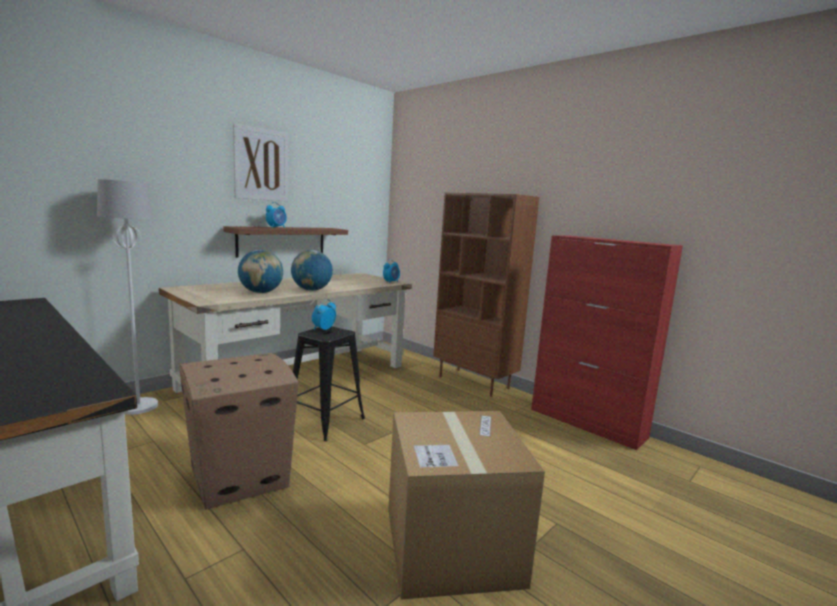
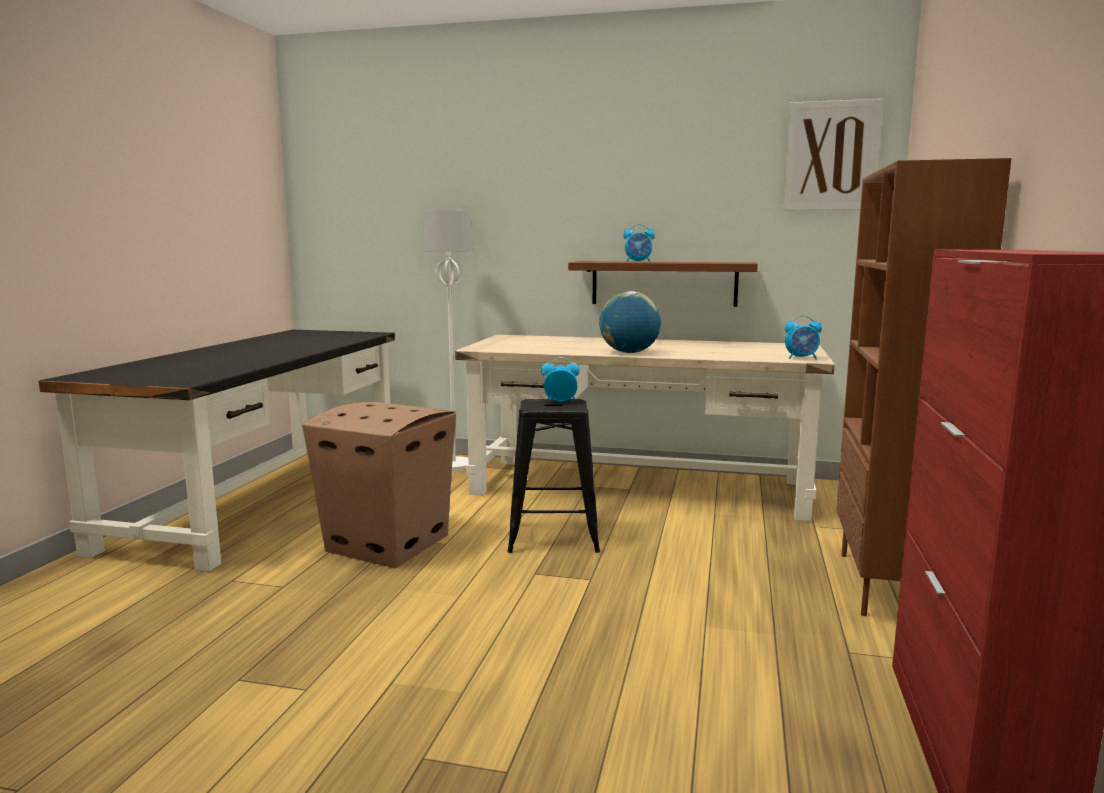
camera: 60 degrees right, 0 degrees up
picture [233,123,288,201] -> picture moved to [784,99,883,210]
globe [238,250,283,293] -> none
cardboard box [388,411,545,600] -> none

